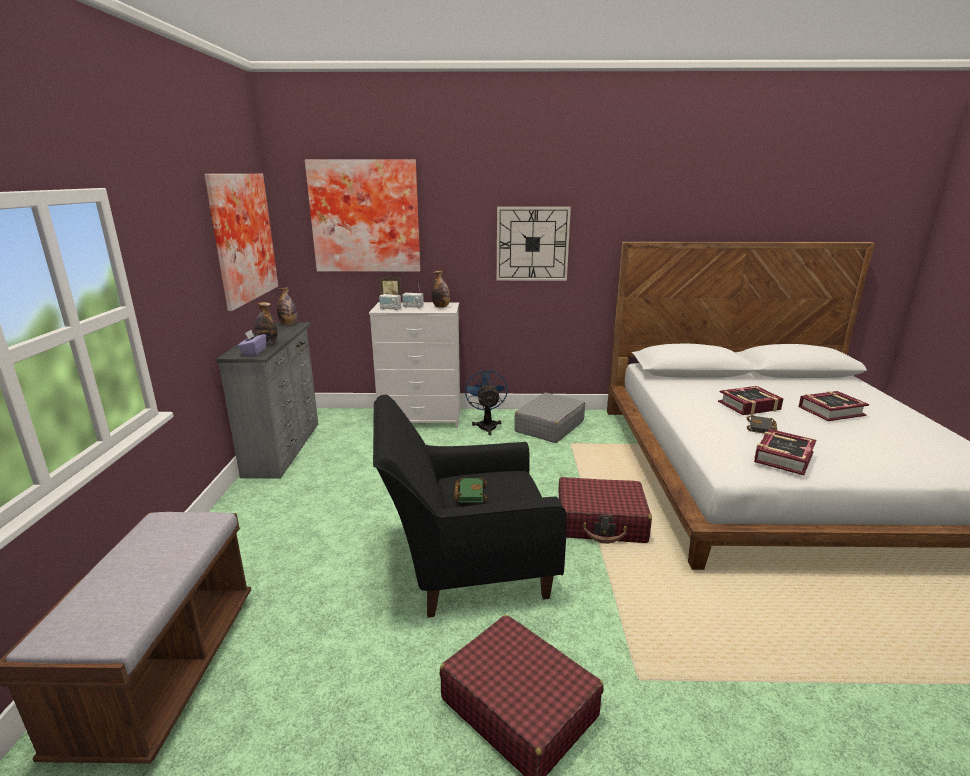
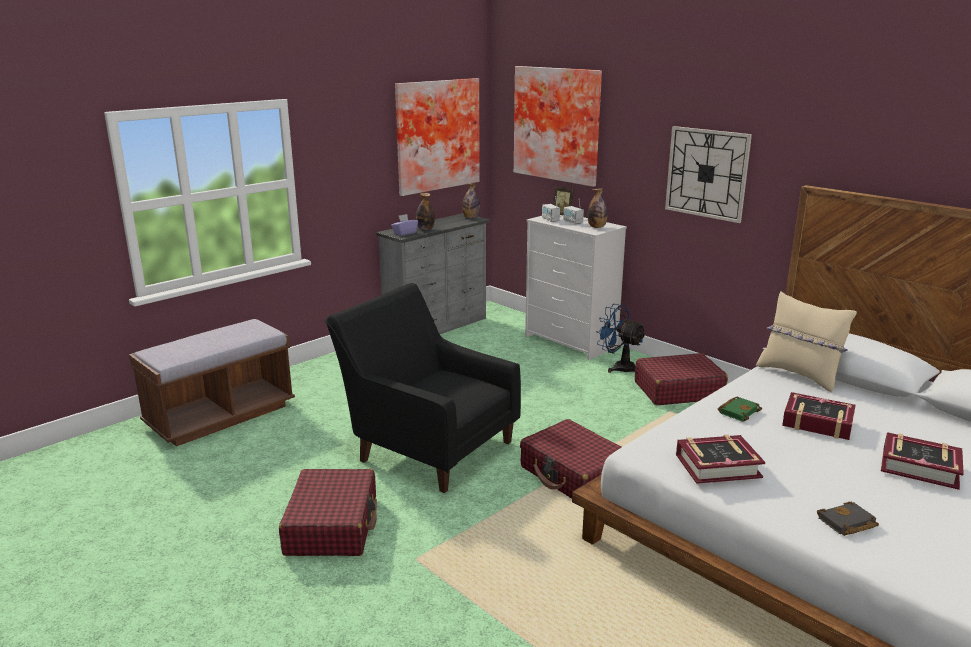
camera: 45 degrees right, 0 degrees up
green book [454,478,487,502] -> green book moved to [718,396,762,422]
blue fan [465,369,508,435] -> blue fan turned 90 degrees counterclockwise [596,304,646,373]
grey suitcase [514,392,585,443] -> red suitcase [635,353,728,405]
black book [747,415,777,434] -> black book moved to [817,501,879,536]
none -> beige pillow [756,291,857,392]

